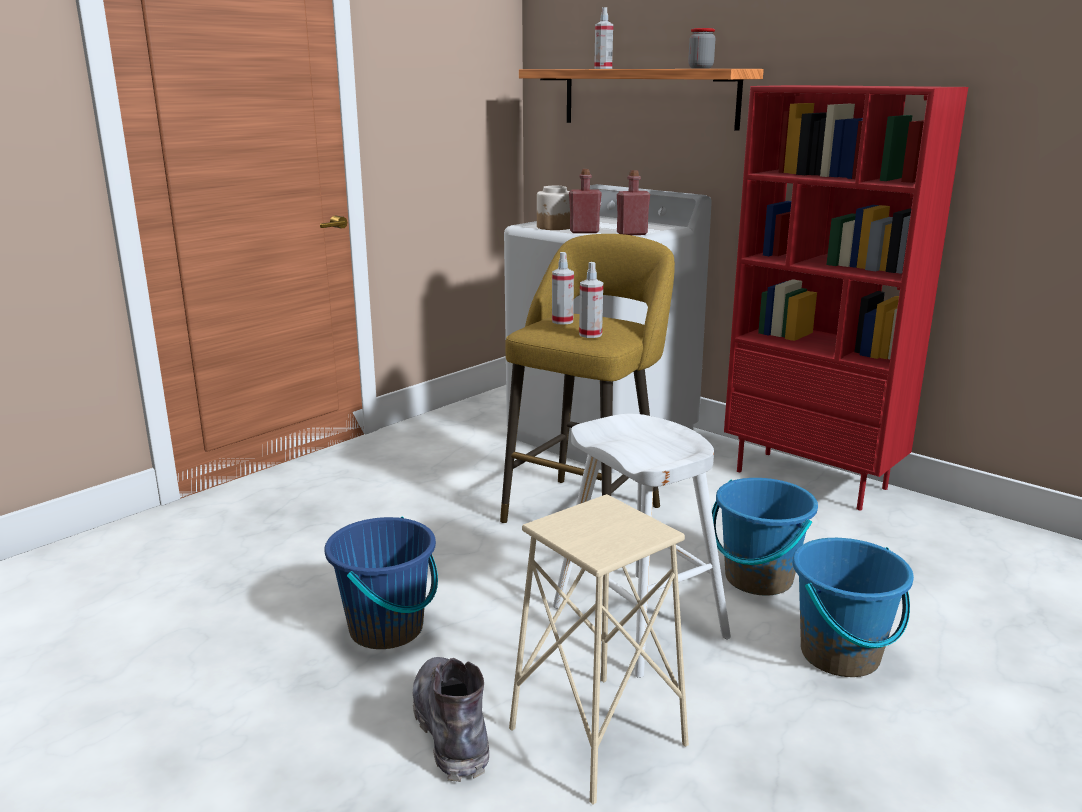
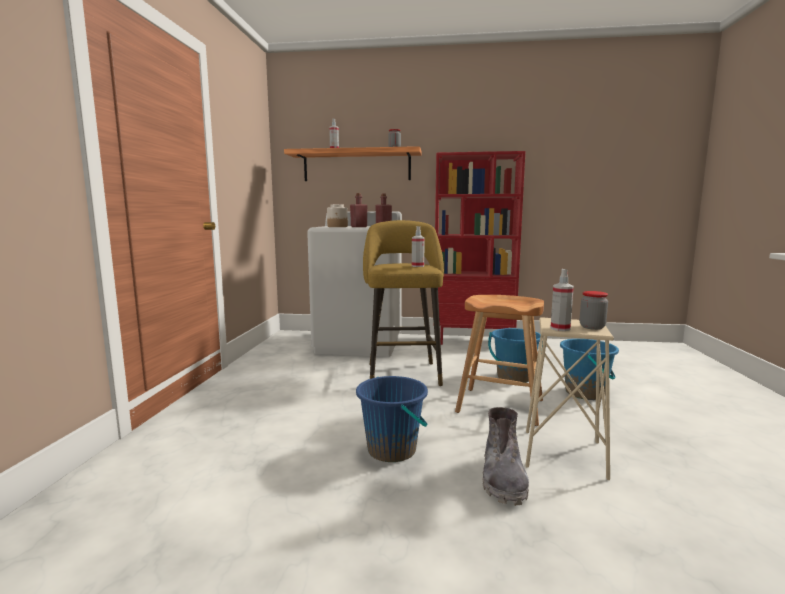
camera: 35 degrees left, 10 degrees down
grey boot [412,657,489,782] -> grey boot turned 120 degrees counterclockwise [483,407,529,506]
spray bottle [552,252,574,325] -> spray bottle moved to [550,269,574,331]
white stool [553,414,731,678] -> brown stool [455,295,544,426]
none -> jar [580,291,608,330]

